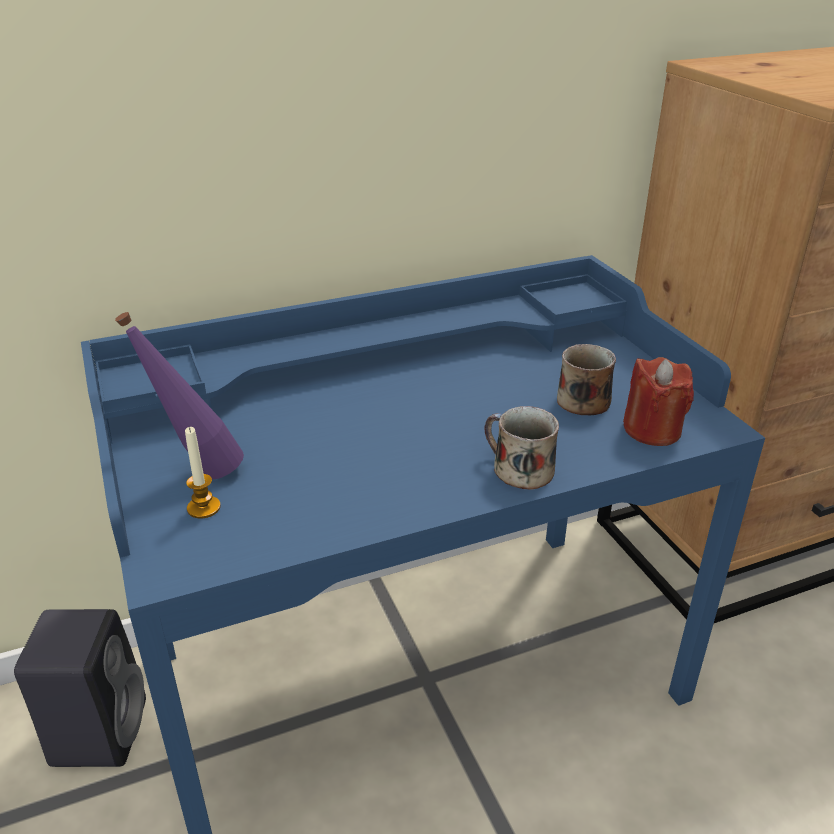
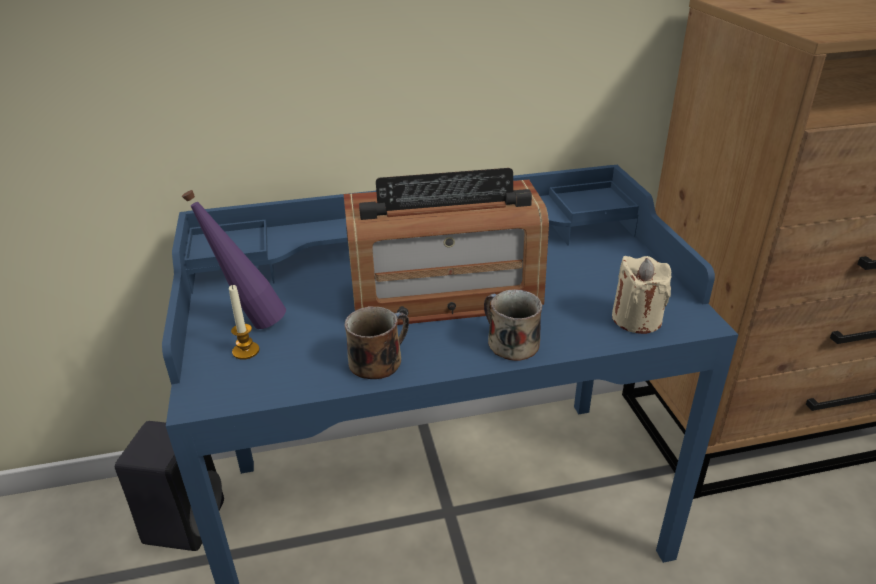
camera: 10 degrees right, 0 degrees up
mug [557,344,616,415] -> mug moved to [344,306,409,379]
red candle [623,357,694,446] -> beige candle [612,256,672,334]
none -> radio [344,168,549,325]

